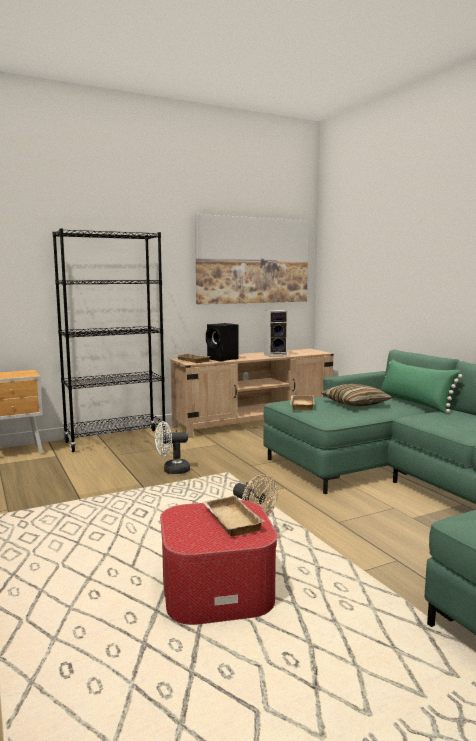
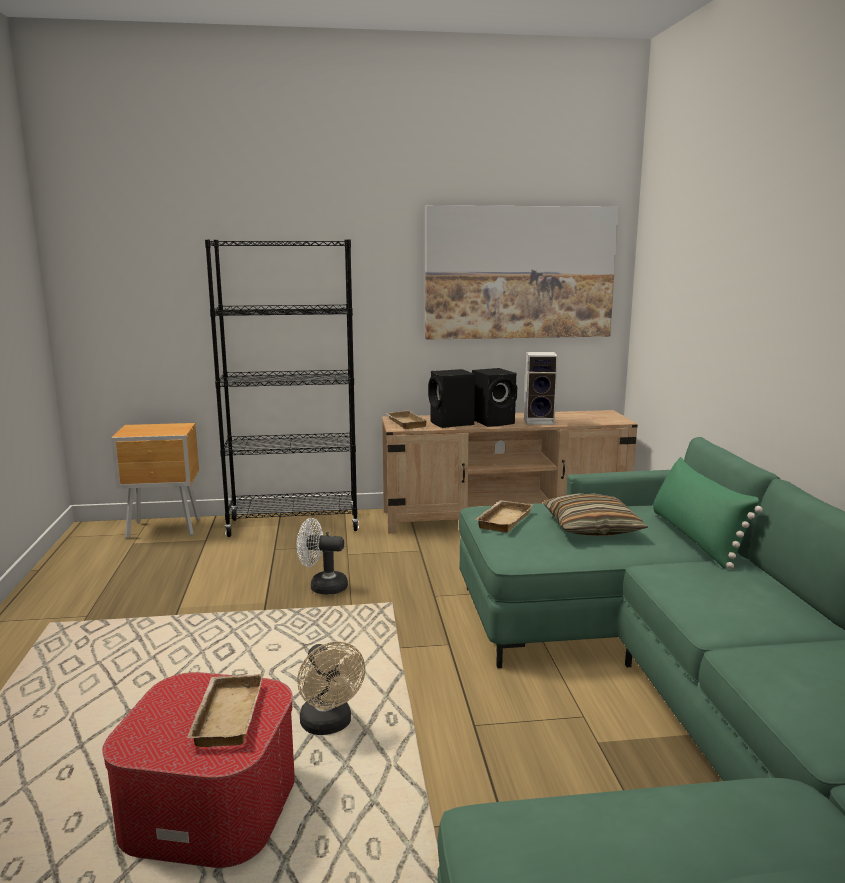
camera: 20 degrees right, 5 degrees up
none -> black speaker [472,368,517,427]

